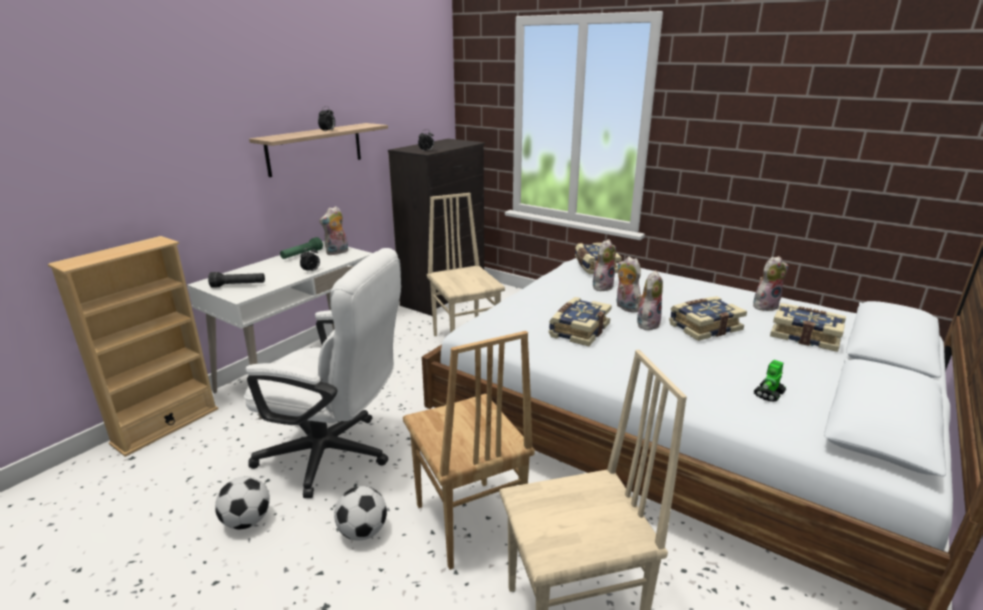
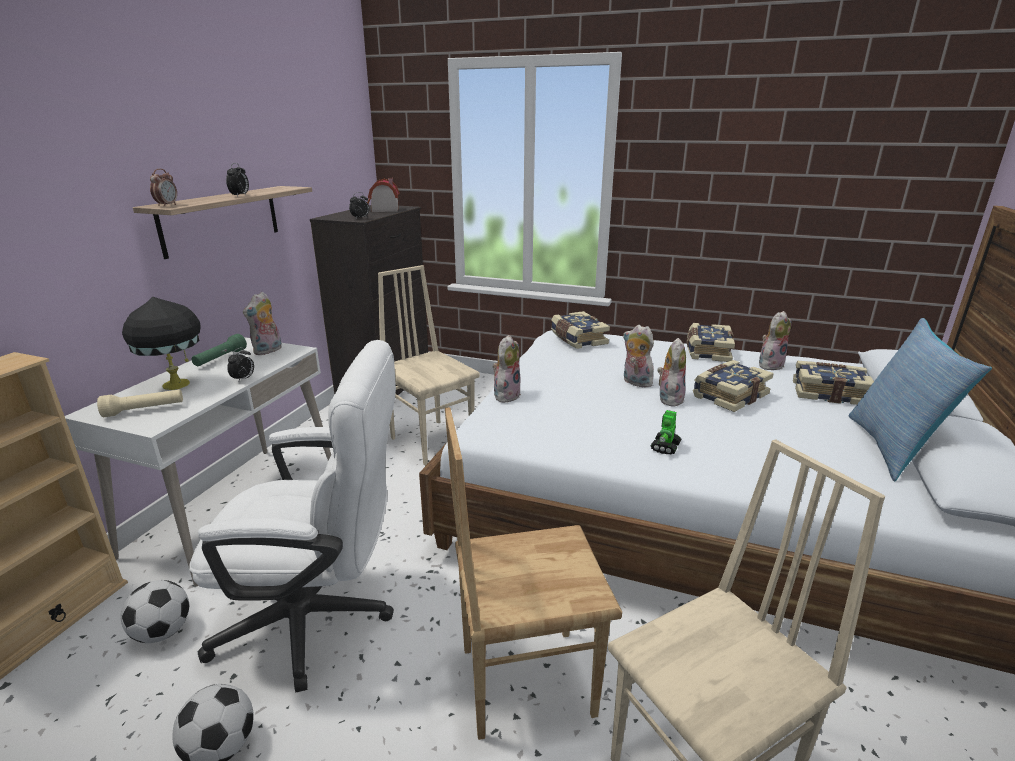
camera: 15 degrees left, 0 degrees up
black flashlight [208,272,265,288] -> beige flashlight [97,389,183,417]
football [334,486,387,540] -> football moved to [120,580,189,643]
brown chair [403,331,535,570] -> brown chair turned 120 degrees clockwise [445,407,622,740]
book [548,297,612,346] -> book moved to [687,323,735,362]
plush toy [593,239,616,291] -> plush toy moved to [492,335,521,403]
toy robot [754,360,786,402] -> toy robot moved to [651,410,681,454]
none -> black table lamp [122,297,201,390]
none -> alarm clock [150,169,177,207]
none -> toy house [367,178,400,212]
none -> pillow [849,318,992,481]

